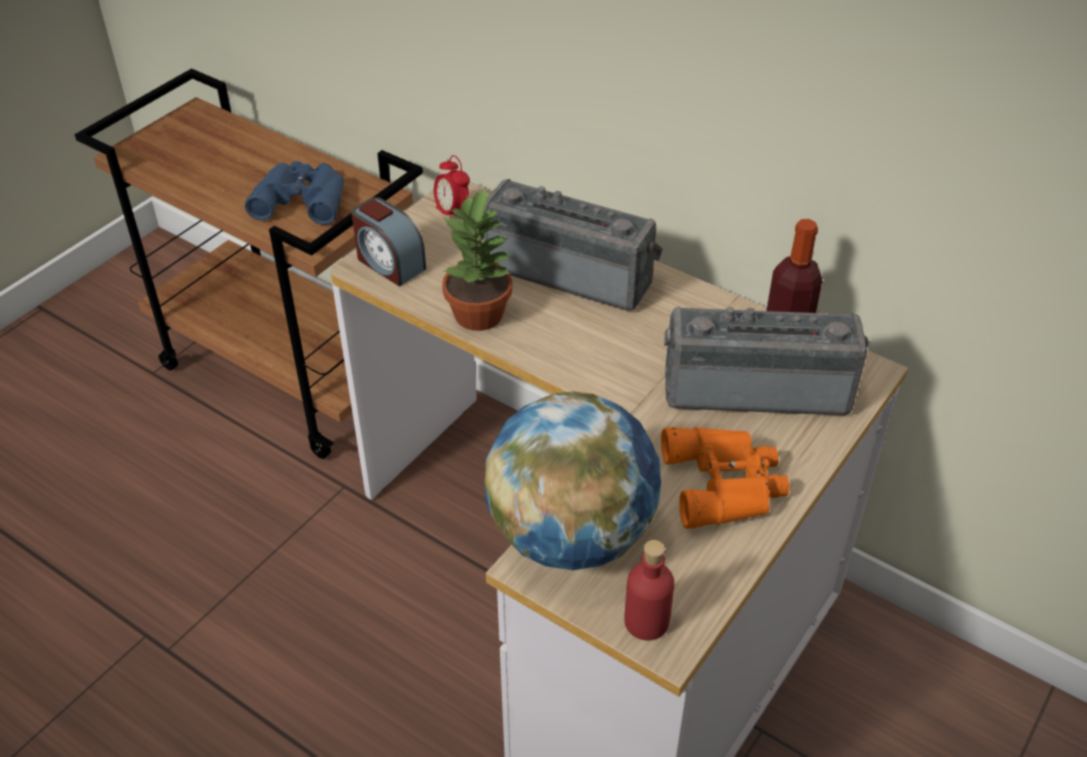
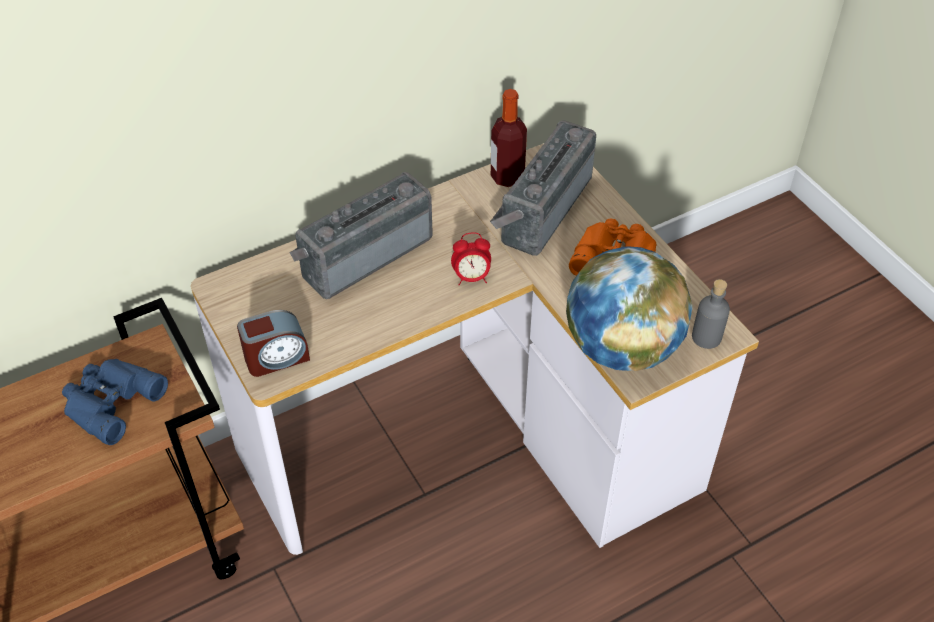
camera: 65 degrees left, 5 degrees up
alarm clock [434,155,470,219] -> alarm clock moved to [451,233,491,285]
potted plant [442,188,512,331] -> none
red bottle [624,540,674,640] -> grey bottle [692,279,730,349]

